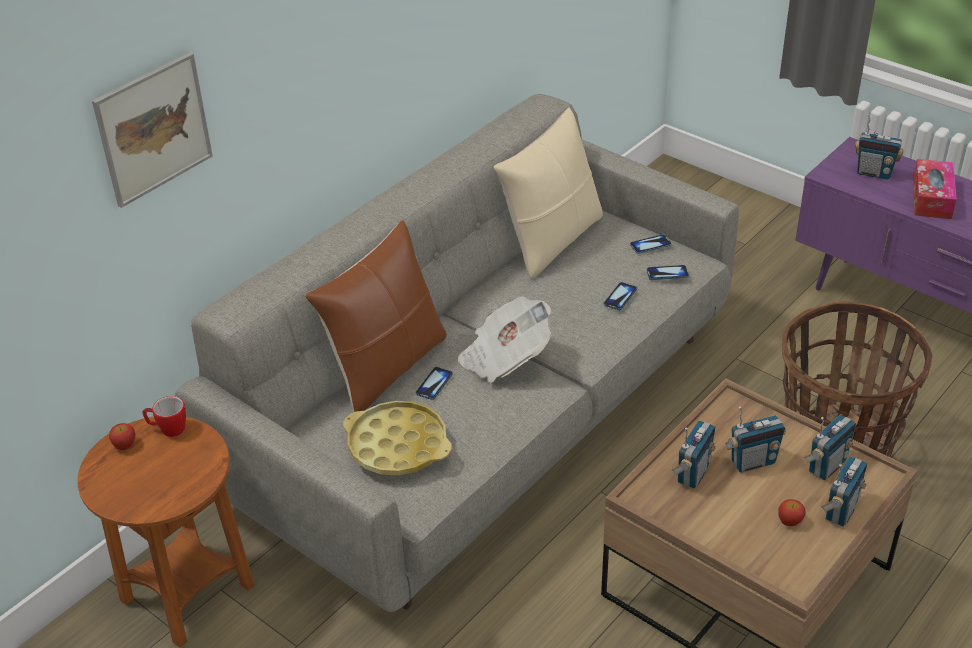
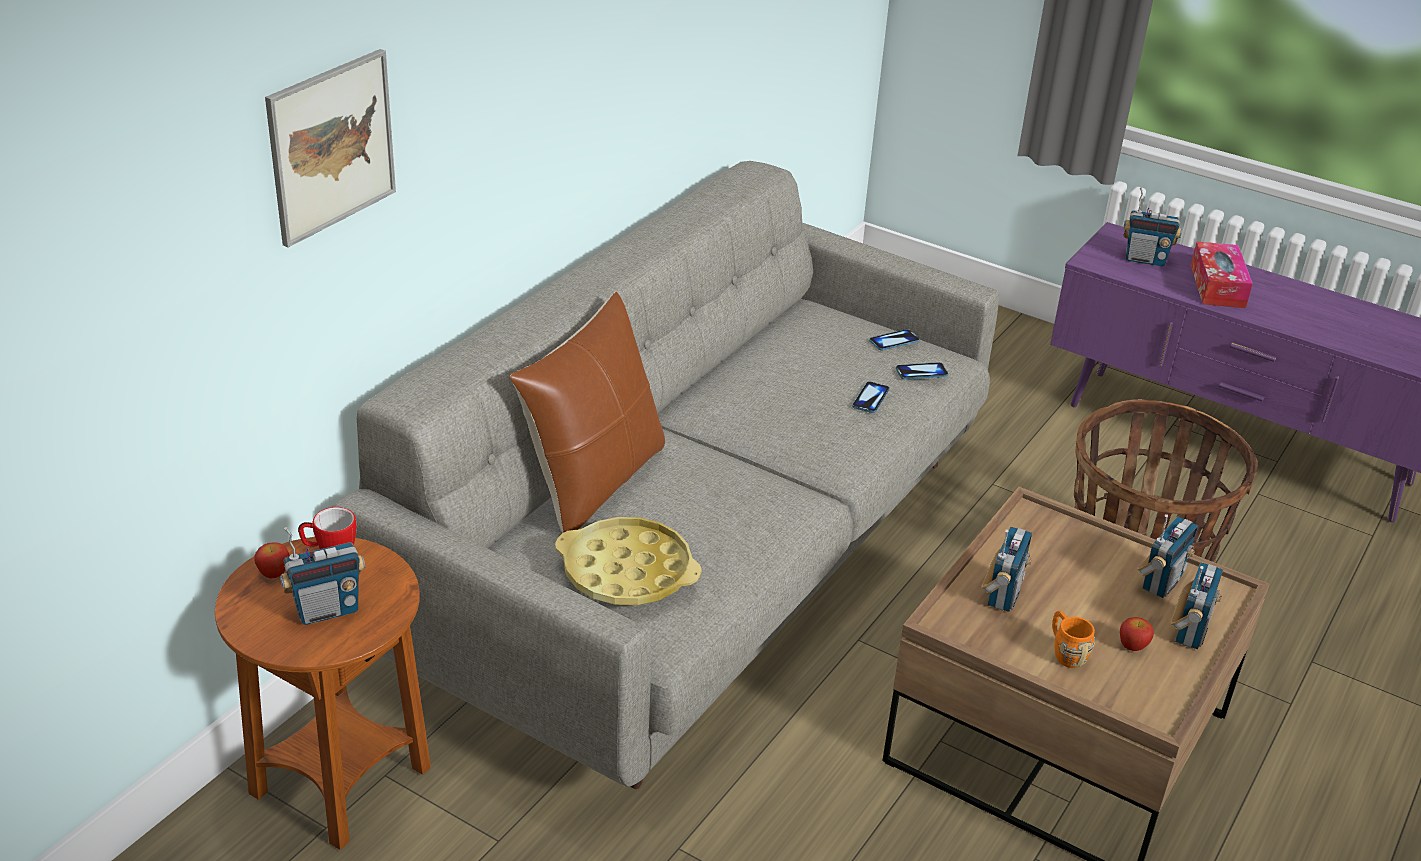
camera: 10 degrees left, 5 degrees down
phone [416,367,453,400] -> none
newspaper [458,296,552,383] -> none
beige pillow [494,108,603,279] -> none
radio [725,406,786,473] -> radio moved to [280,527,365,625]
none -> orange mug [1052,611,1095,668]

